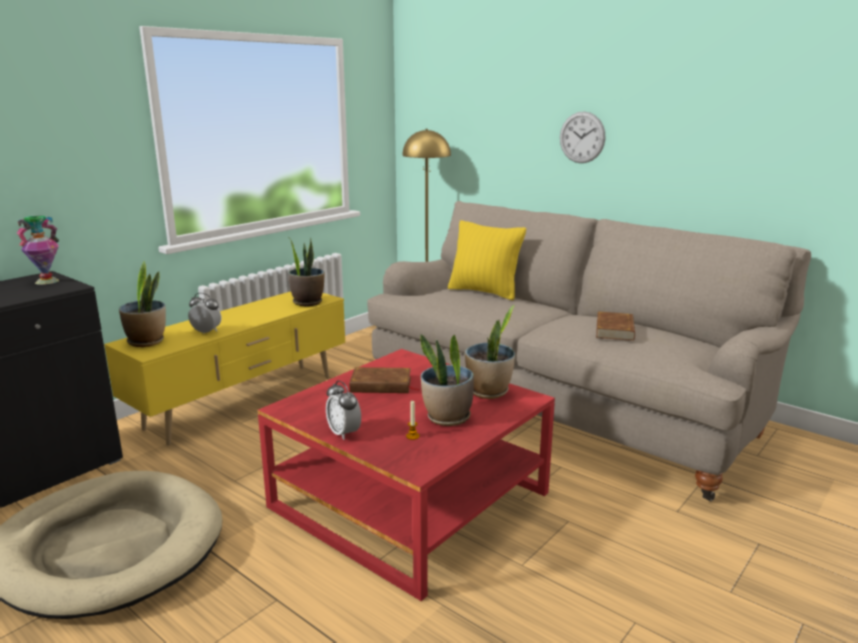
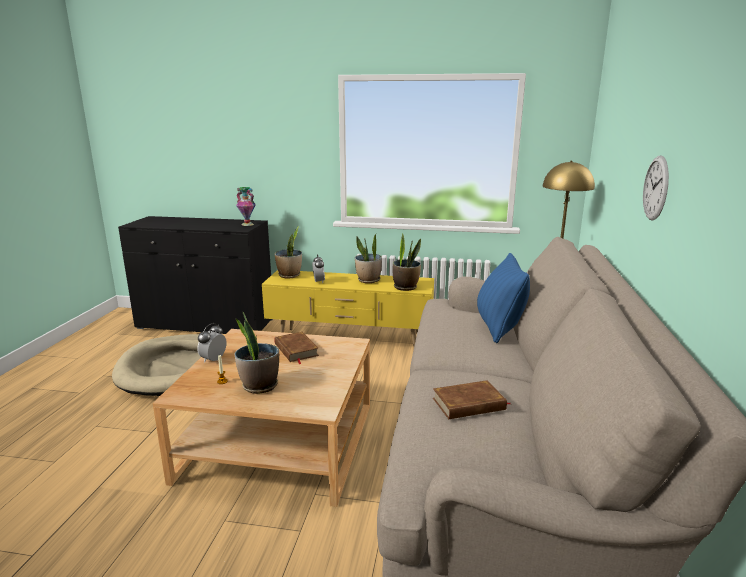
camera: 60 degrees right, 0 degrees up
red coffee table [258,349,555,601] -> beige coffee table [153,329,370,507]
yellow pillow [448,220,526,300] -> blue pillow [477,253,530,343]
potted plant [465,305,515,399] -> potted plant moved to [355,234,382,283]

